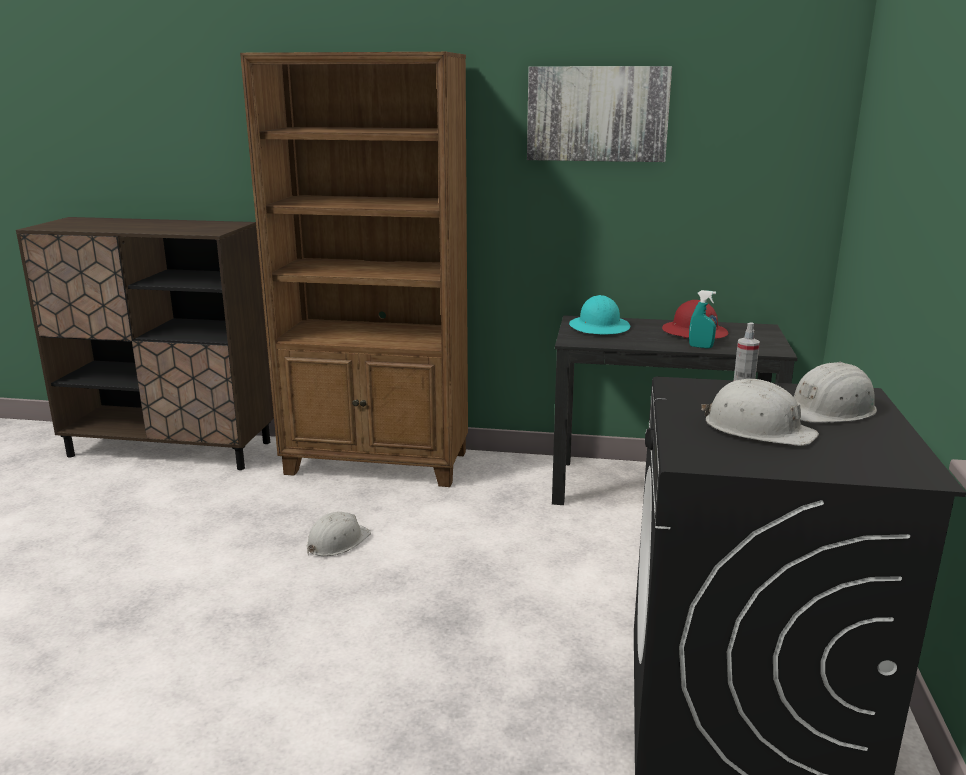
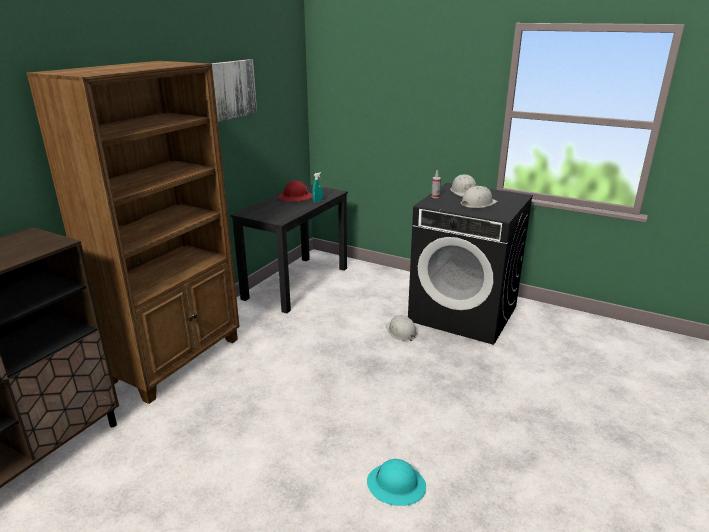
camera: 70 degrees left, 5 degrees up
white hard hat [306,512,371,556] -> white hard hat moved to [386,315,417,341]
turquoise hard hat [569,295,630,335] -> turquoise hard hat moved to [367,459,426,506]

